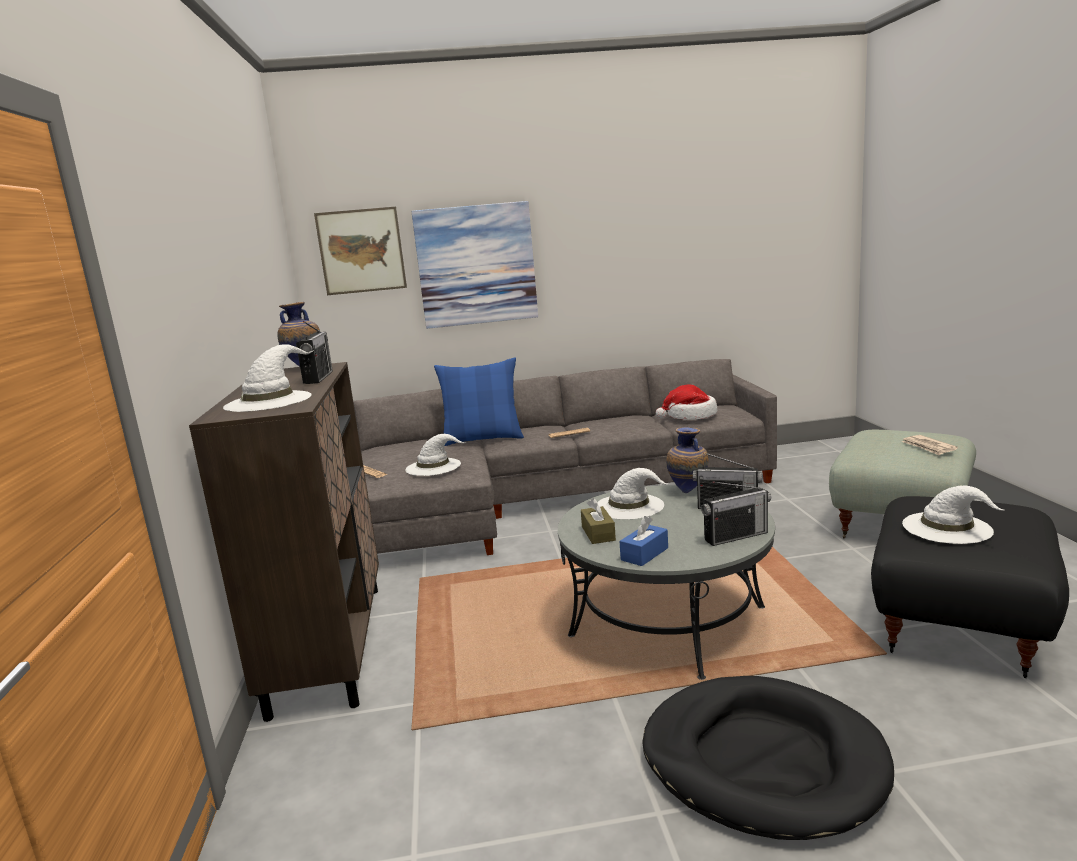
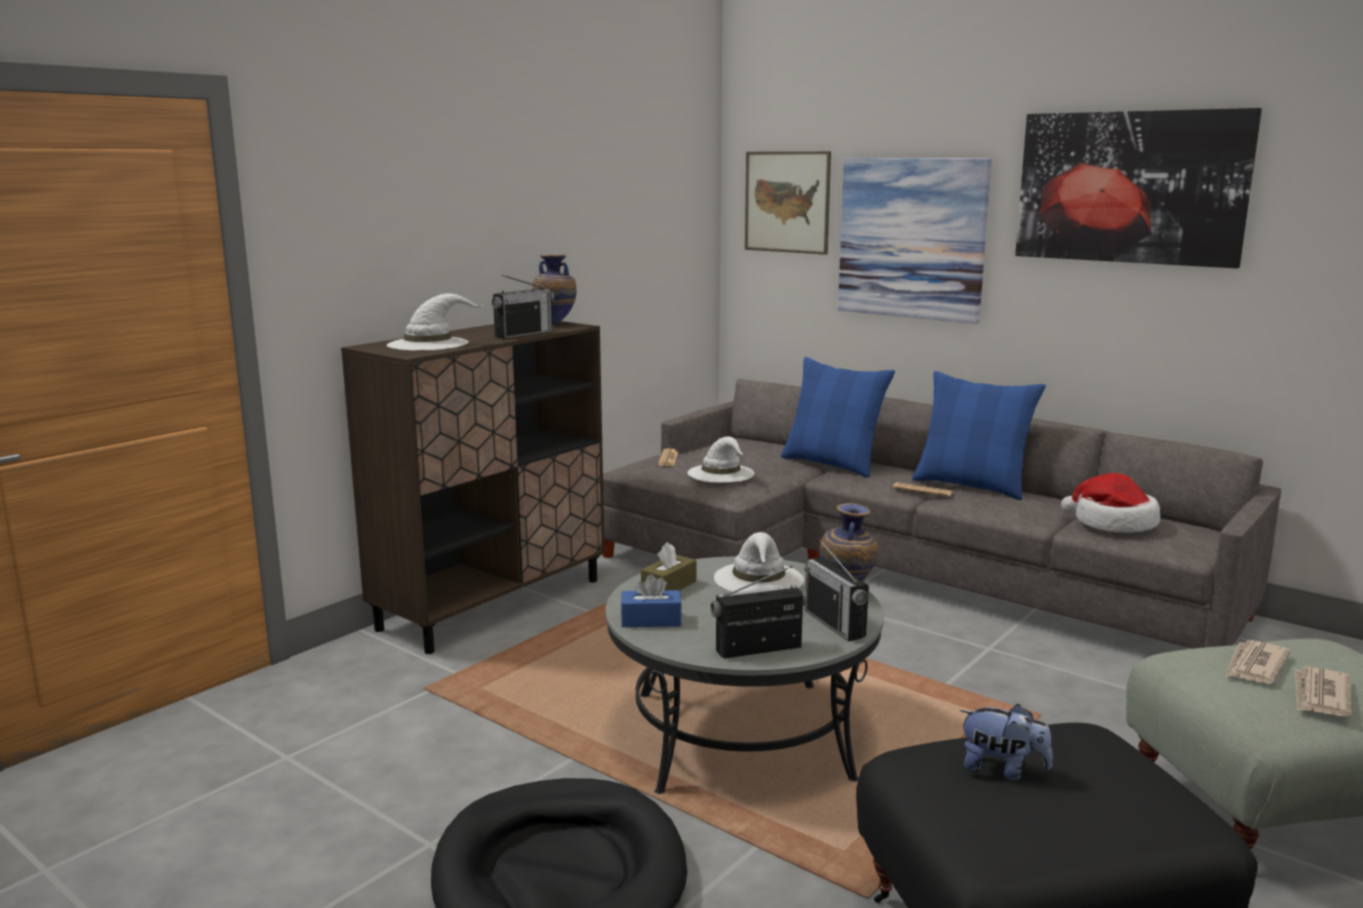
camera: 45 degrees right, 0 degrees up
radio [701,482,771,546] -> radio turned 135 degrees clockwise [711,566,807,658]
white hat [902,485,1004,544] -> plush toy [960,704,1053,780]
none -> blue pillow [912,371,1046,500]
none -> picture [1015,108,1262,268]
none -> newspaper [1225,640,1291,683]

